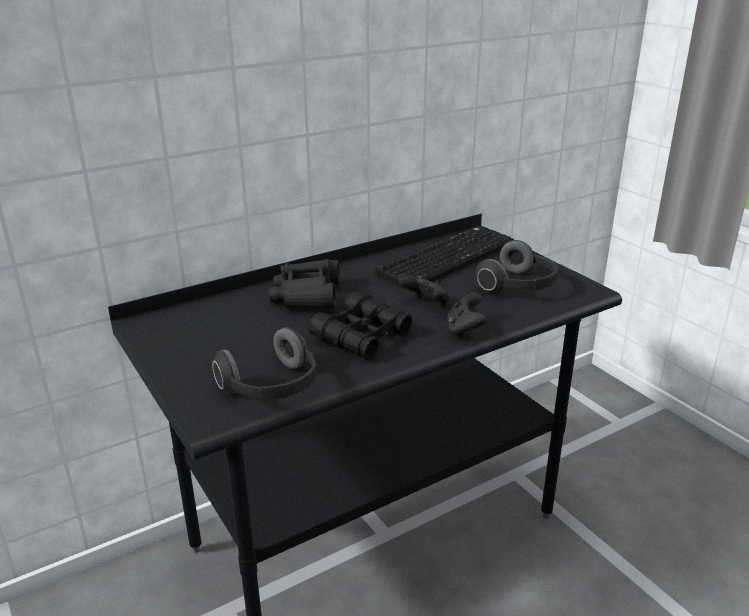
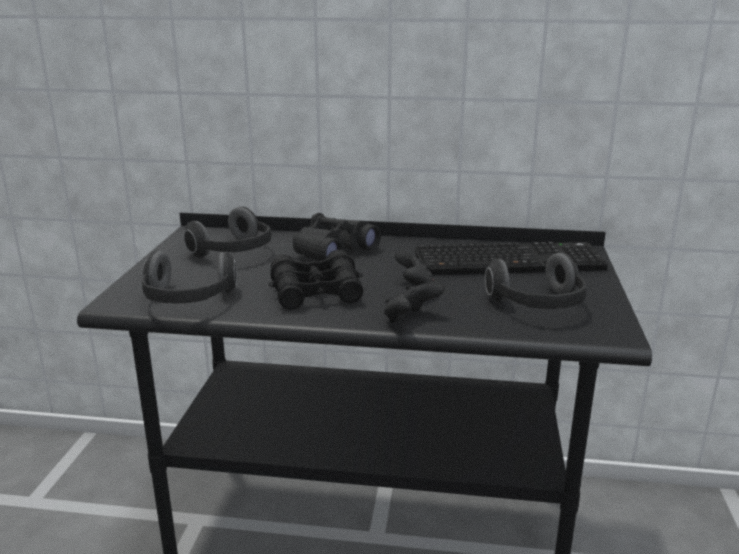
camera: 40 degrees right, 5 degrees down
none -> headphones [183,206,272,258]

